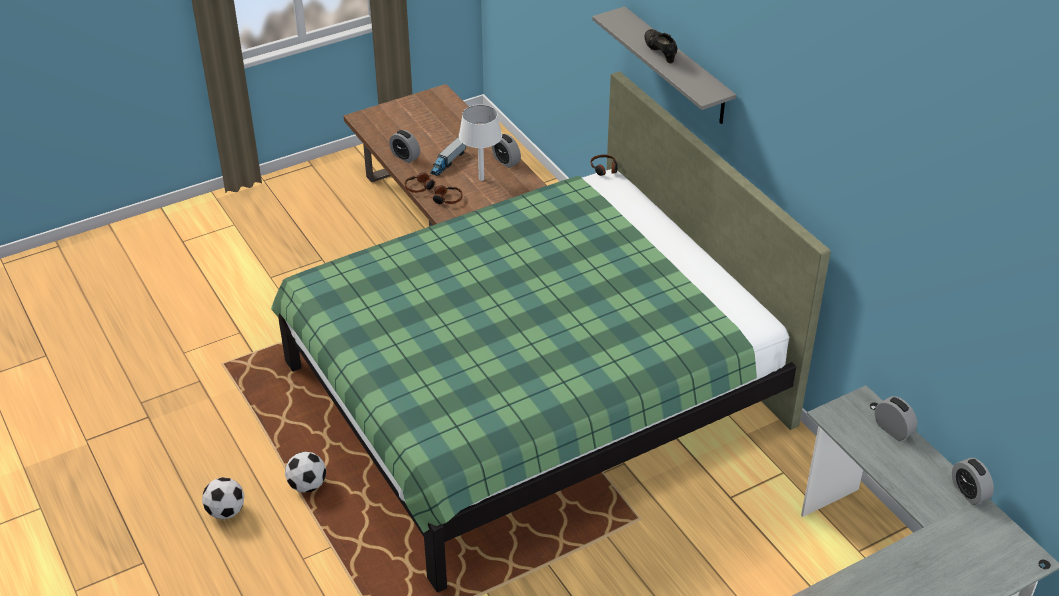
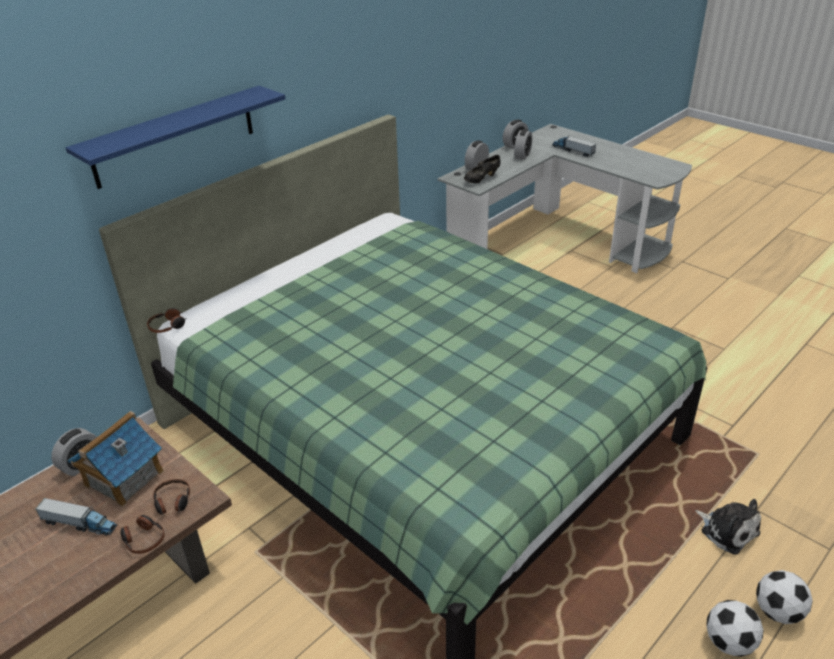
camera: 105 degrees left, 5 degrees down
football [285,452,326,493] -> football moved to [756,570,813,624]
alarm clock [389,130,420,163] -> alarm clock moved to [514,129,532,160]
white table lamp [459,105,502,181] -> toy house [67,411,164,507]
grey shelf [592,6,736,124] -> blue shelf [65,86,286,189]
black shoe [645,29,677,63] -> black shoe moved to [464,155,501,183]
none -> toy truck [552,135,596,157]
none -> plush toy [695,499,761,555]

